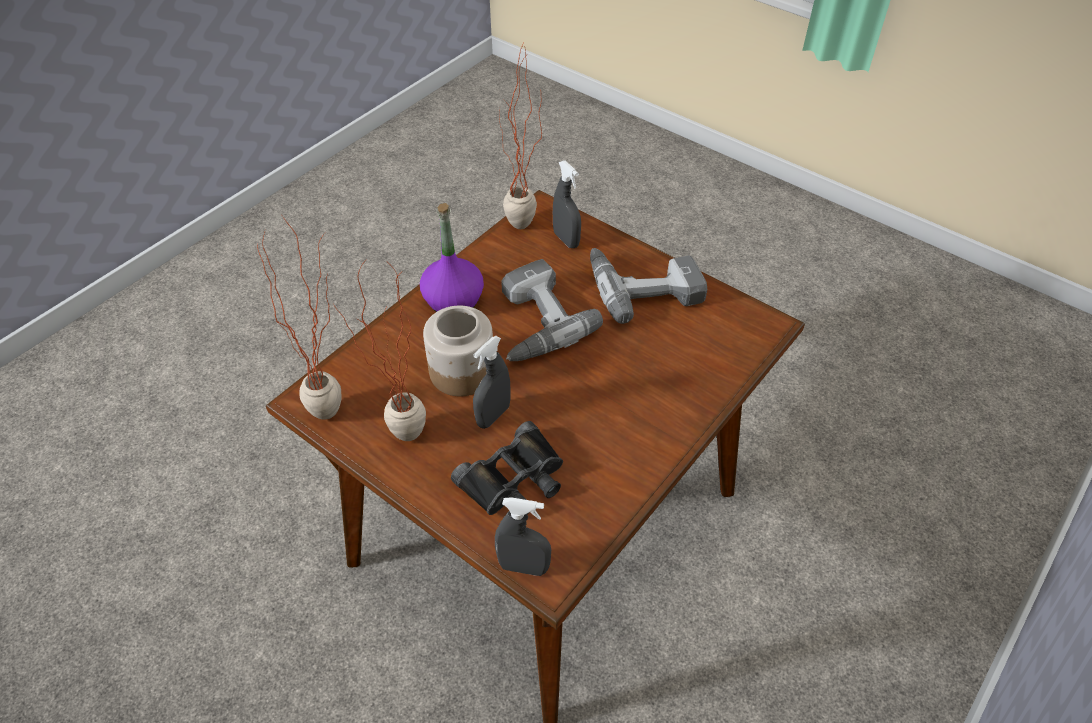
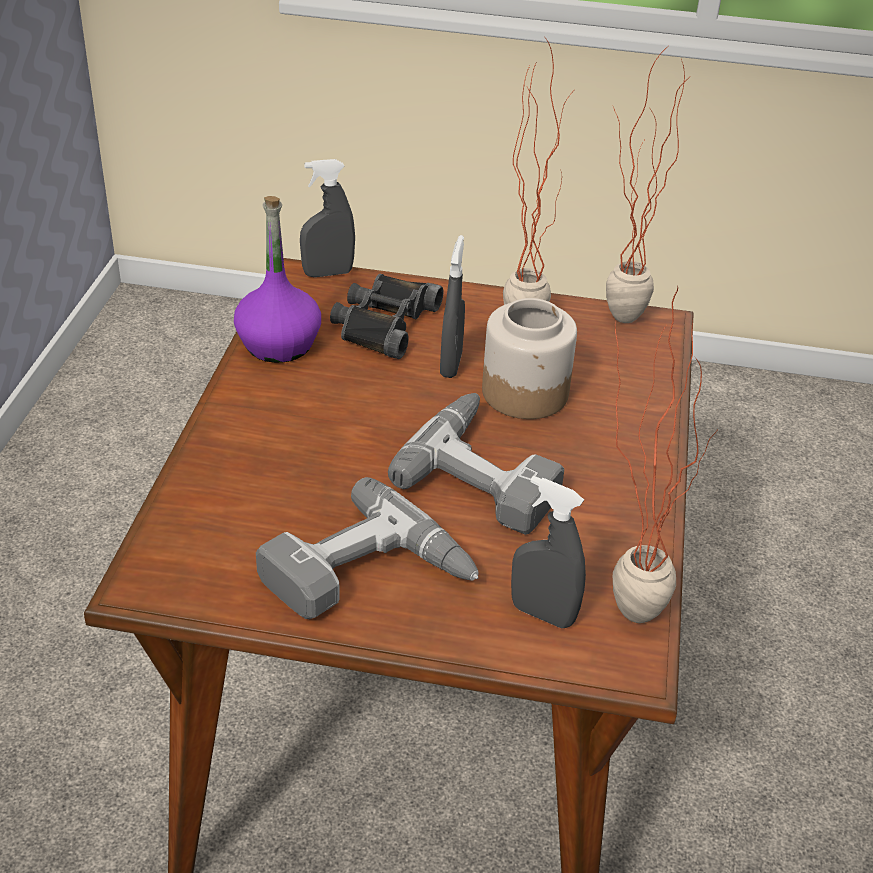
camera: 150 degrees right, 10 degrees down
purple bottle [420,203,484,312] -> purple bottle moved to [234,196,321,363]

